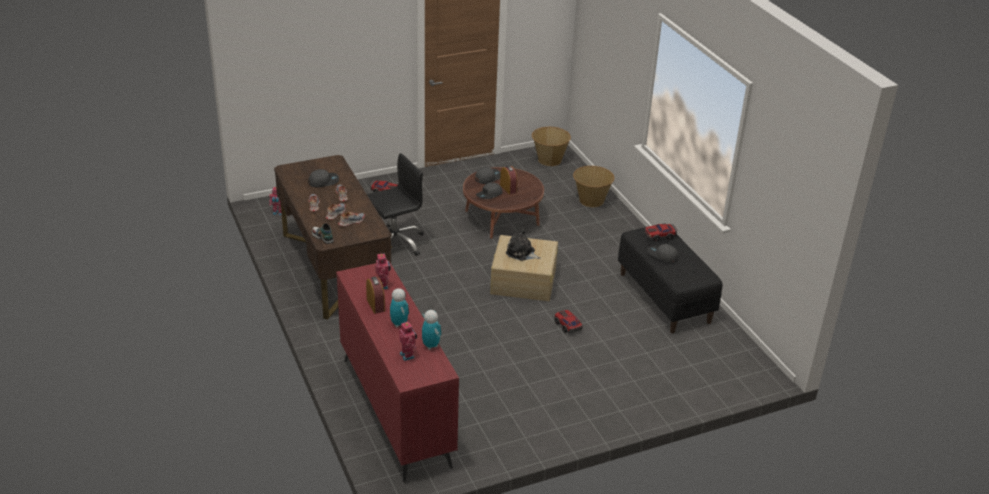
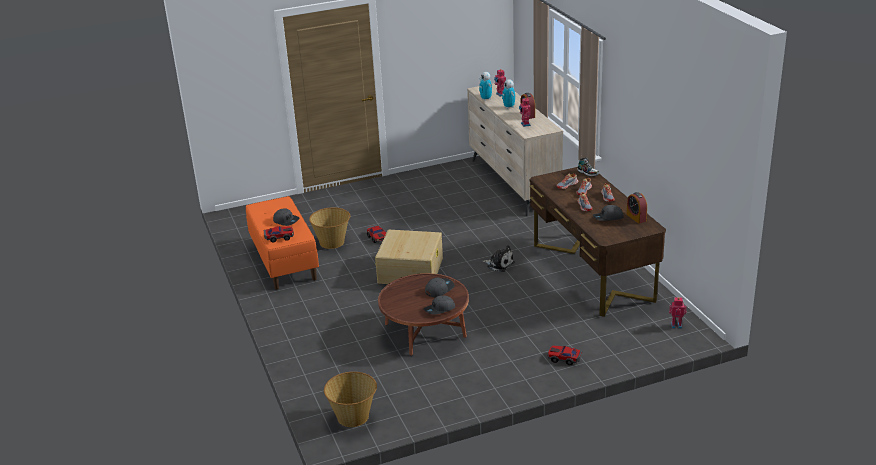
camera: 175 degrees left, 5 degrees down
red dresser [336,261,459,482] -> beige dresser [467,83,563,216]
black office chair [367,153,424,256] -> none
alarm clock [500,165,517,194] -> alarm clock moved to [626,192,647,224]
plush toy [506,228,540,261] -> plush toy moved to [483,245,515,272]
basket [573,166,614,207] -> basket moved to [309,207,350,249]
black bench [618,223,722,333] -> orange bench [246,196,319,290]

